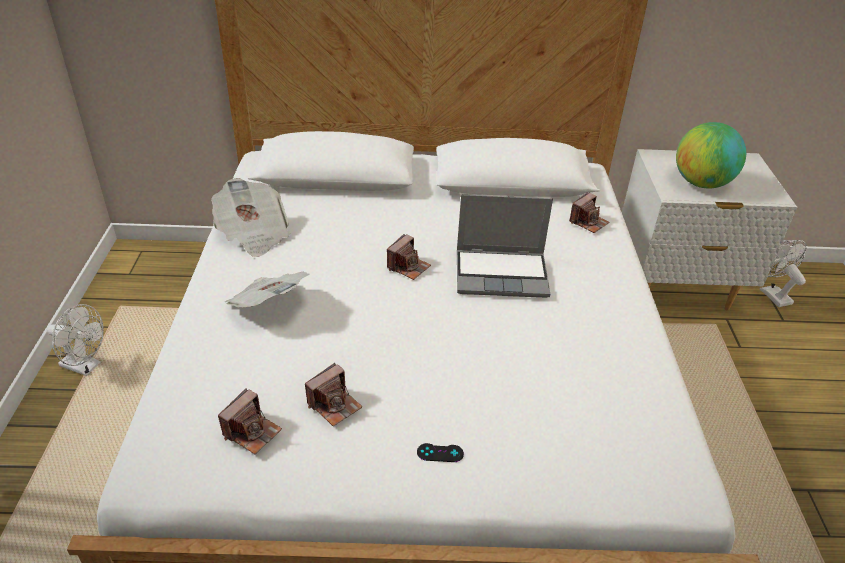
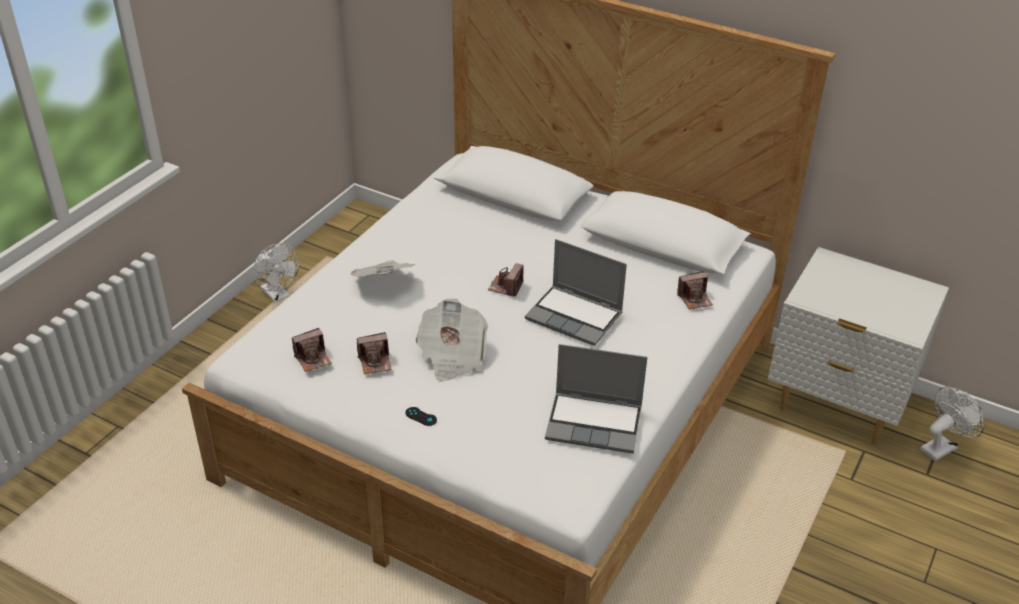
camera: 30 degrees right, 0 degrees up
newspaper [211,178,290,257] -> newspaper moved to [416,299,488,382]
camera [387,234,431,280] -> camera turned 135 degrees clockwise [488,263,524,297]
globe [676,122,746,189] -> none
white fan [760,240,807,307] -> white fan turned 45 degrees clockwise [920,386,984,461]
none -> laptop [545,344,647,453]

